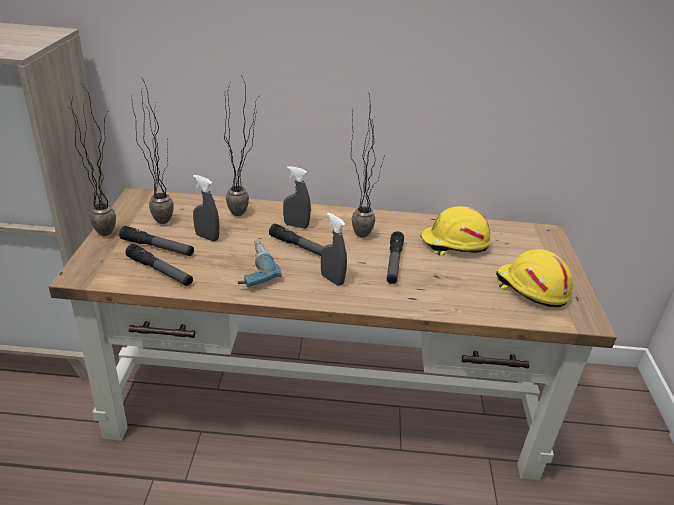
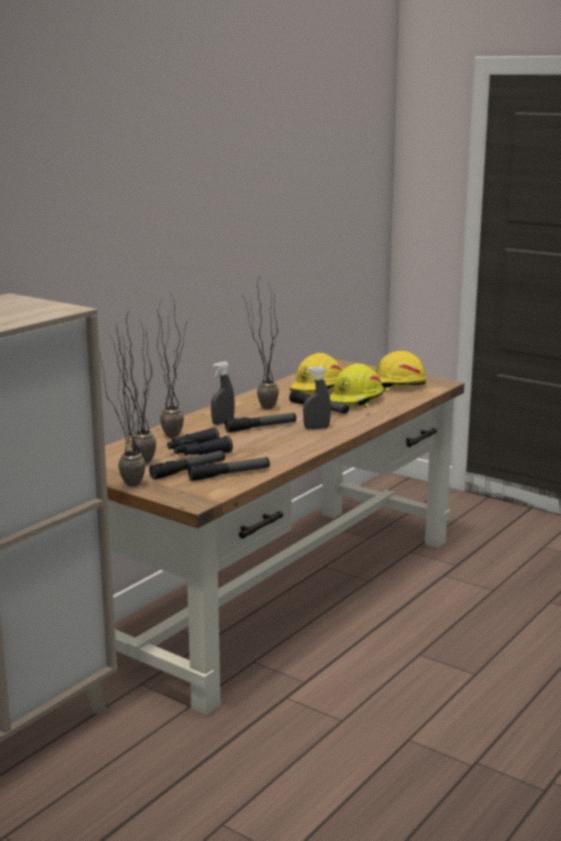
camera: 55 degrees left, 15 degrees down
grey spray bottle [193,175,219,242] -> black binoculars [167,428,233,456]
power drill [238,239,282,287] -> none
none -> yellow hard hat [330,363,384,408]

